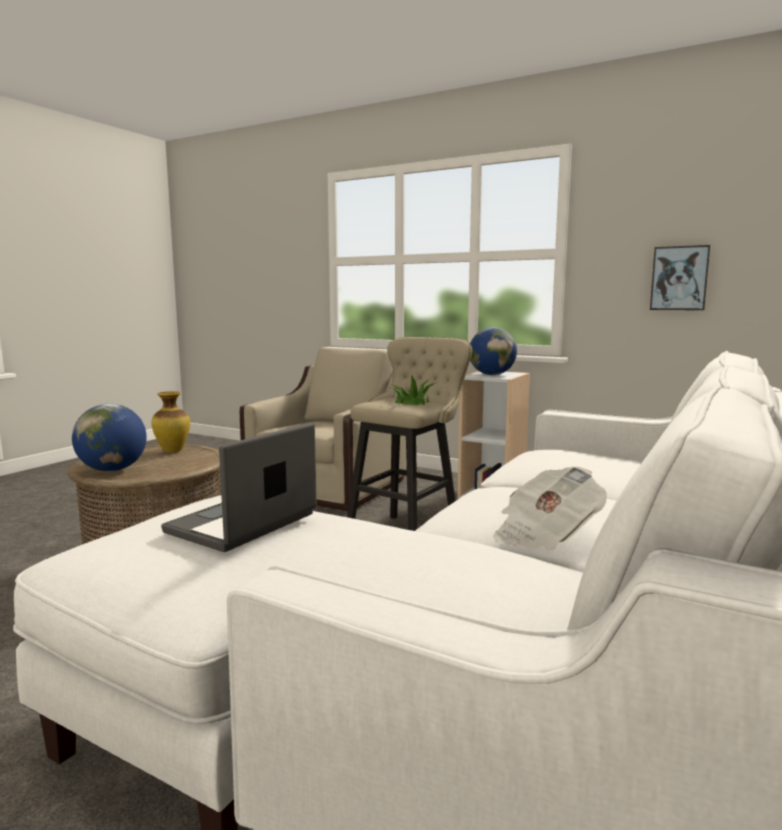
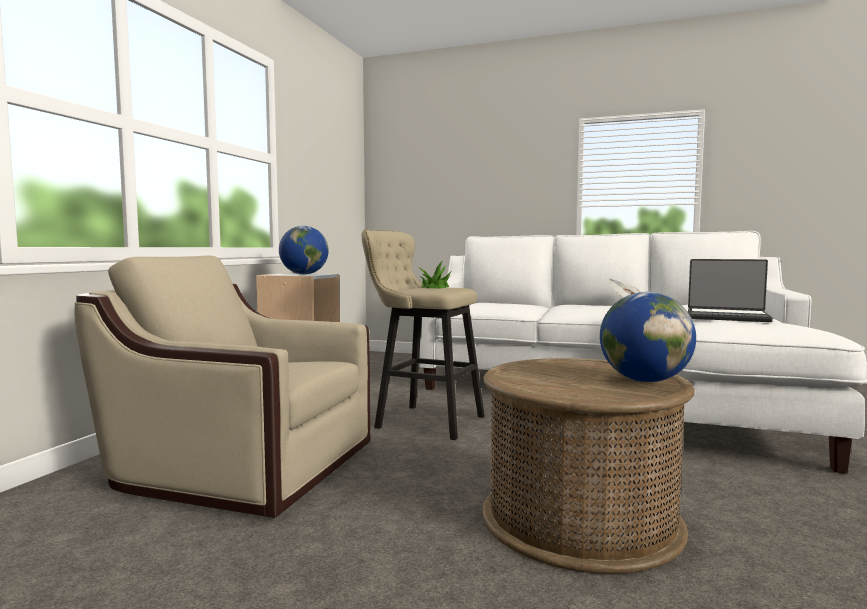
camera: 100 degrees left, 5 degrees down
vase [151,391,190,453] -> none
picture [650,245,710,310] -> none

